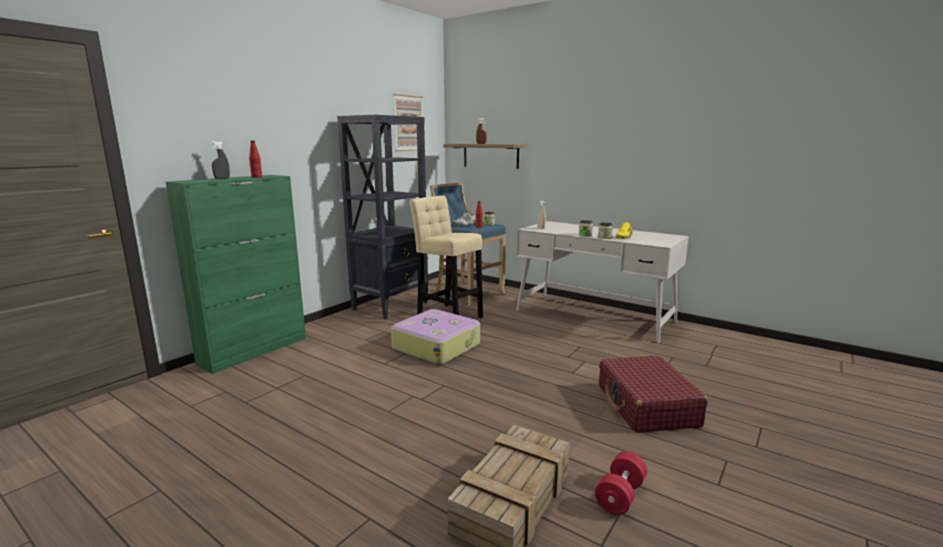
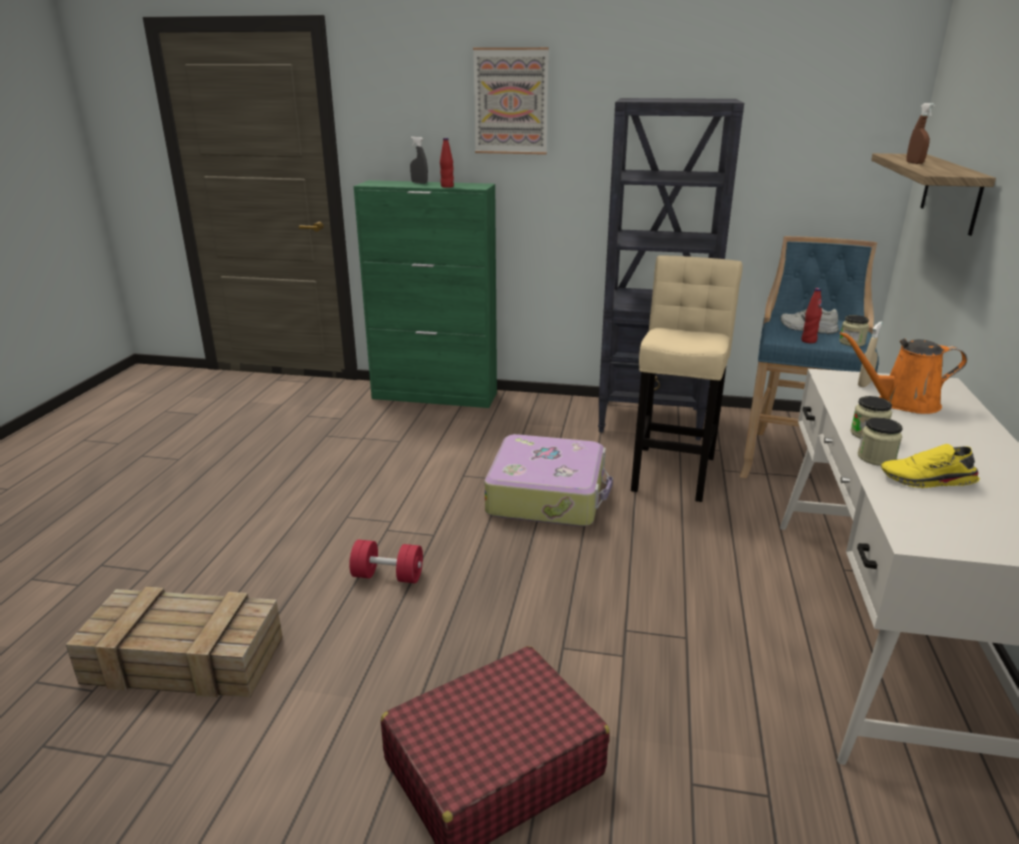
camera: 65 degrees right, 10 degrees up
picture [393,94,423,151] -> picture moved to [473,47,549,155]
red dumbbell [595,451,647,515] -> red dumbbell moved to [349,540,423,583]
none -> orange watering can [840,332,967,414]

